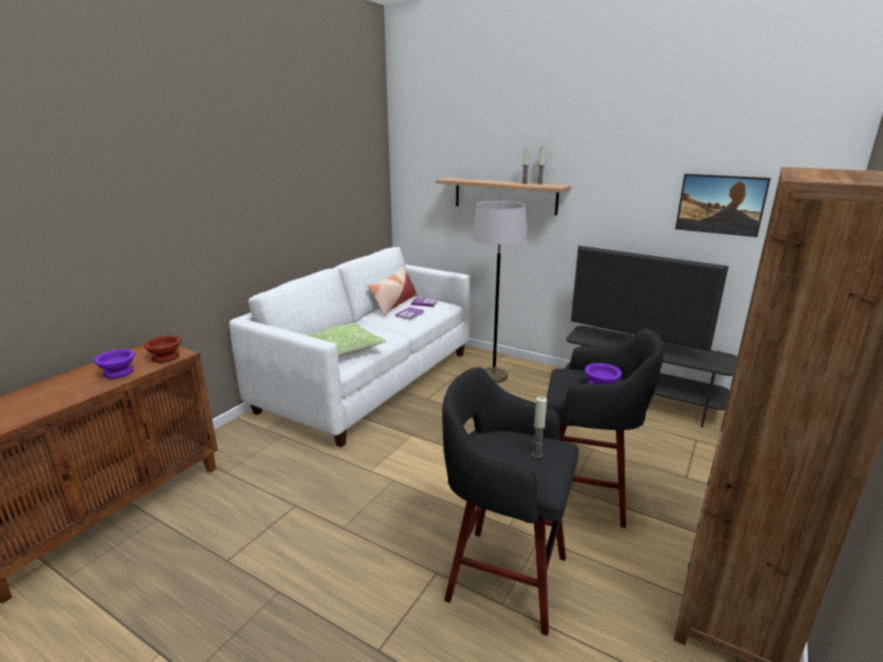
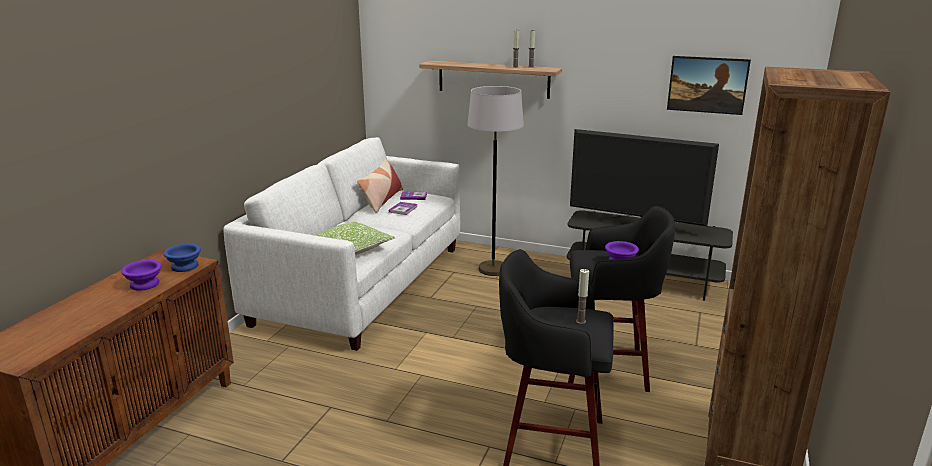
camera: 10 degrees left, 0 degrees up
brown bowl [144,335,181,363] -> blue bowl [163,244,201,272]

